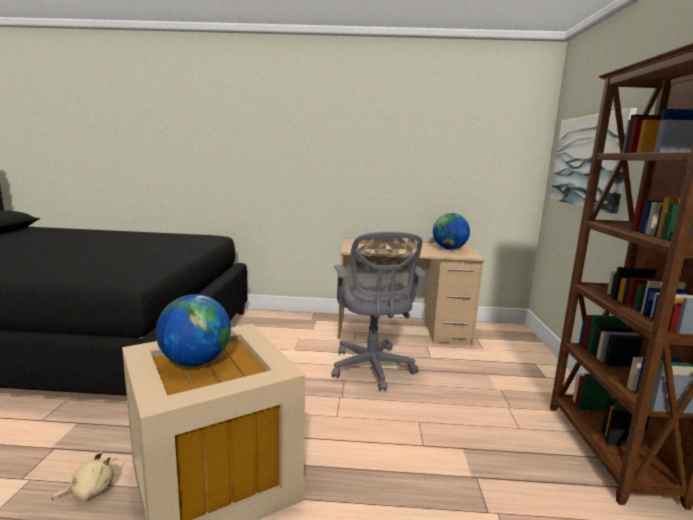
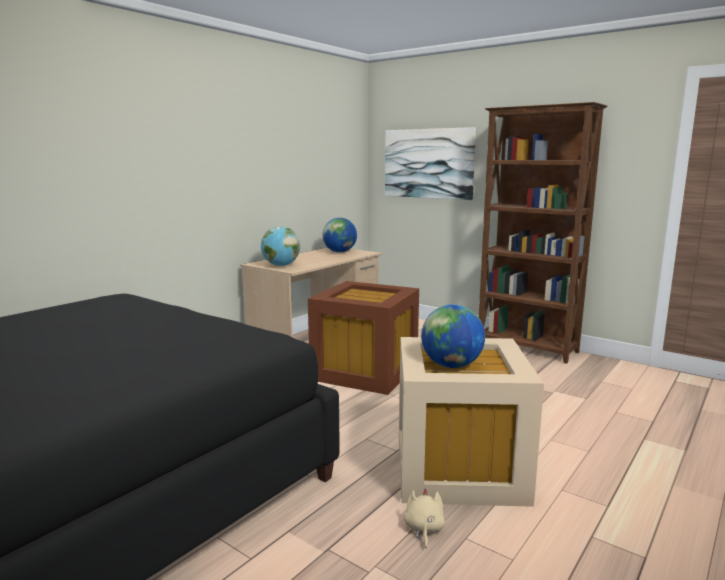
camera: 55 degrees left, 0 degrees up
grey office chair [332,232,426,391] -> brown storage box [308,281,419,395]
none -> globe [261,226,300,266]

